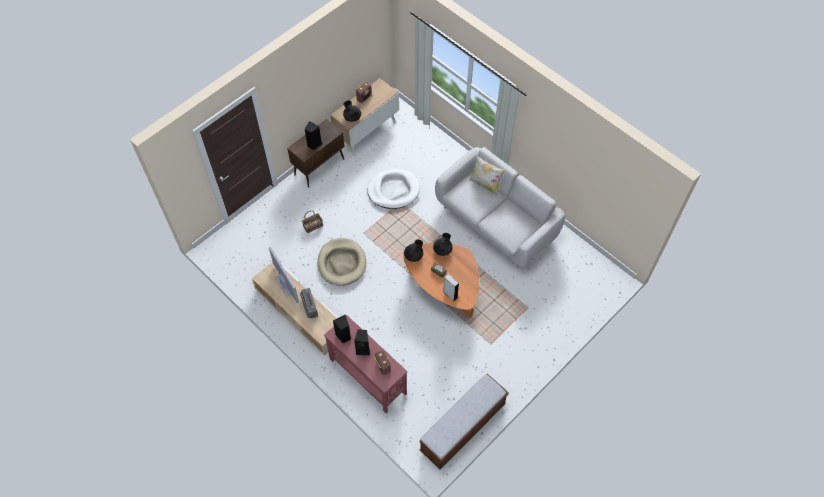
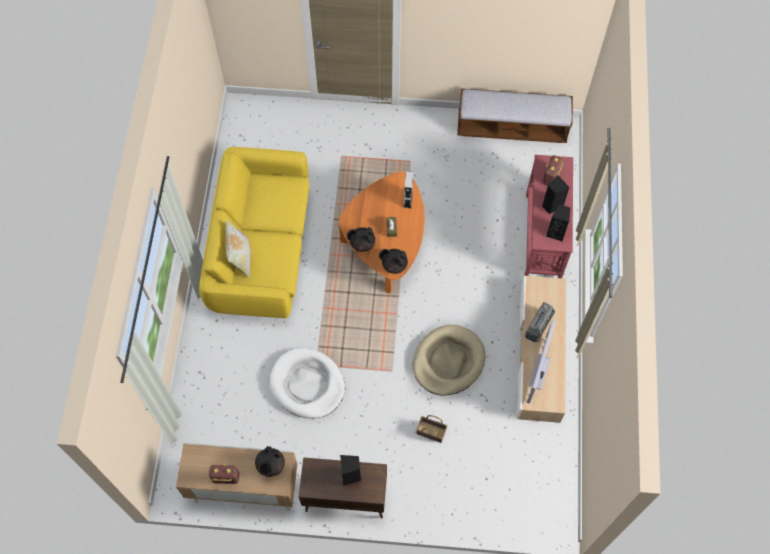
camera: 130 degrees left, 5 degrees up
grey sofa [435,147,565,268] -> yellow sofa [199,147,309,318]

